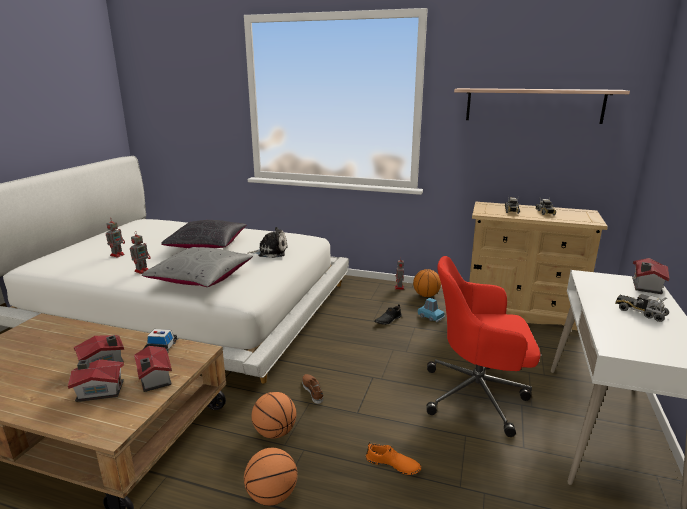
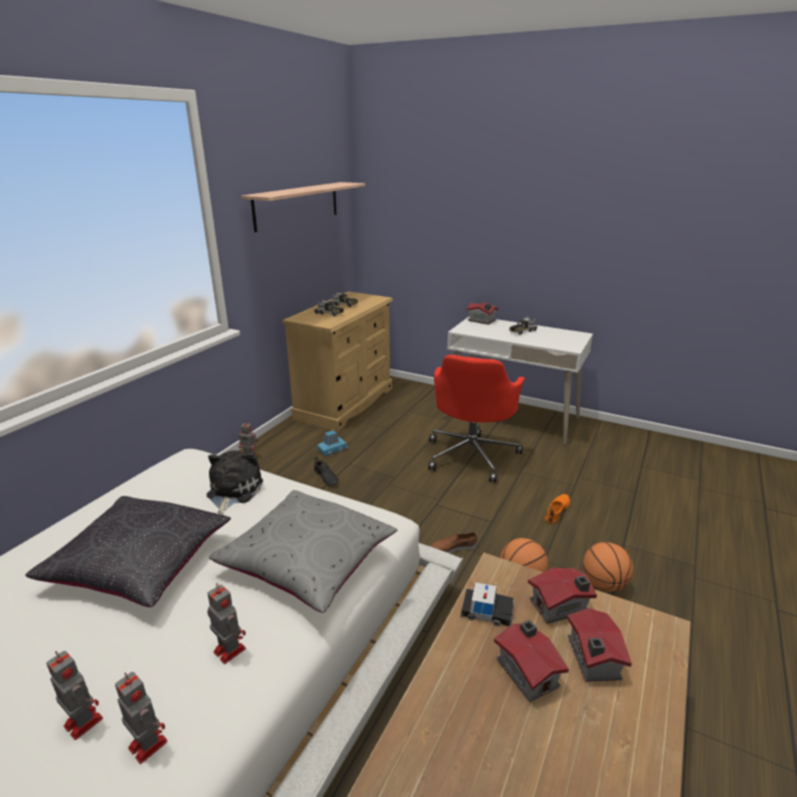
camera: 80 degrees left, 5 degrees up
basketball [413,269,441,297] -> none
none -> toy robot [115,672,168,764]

